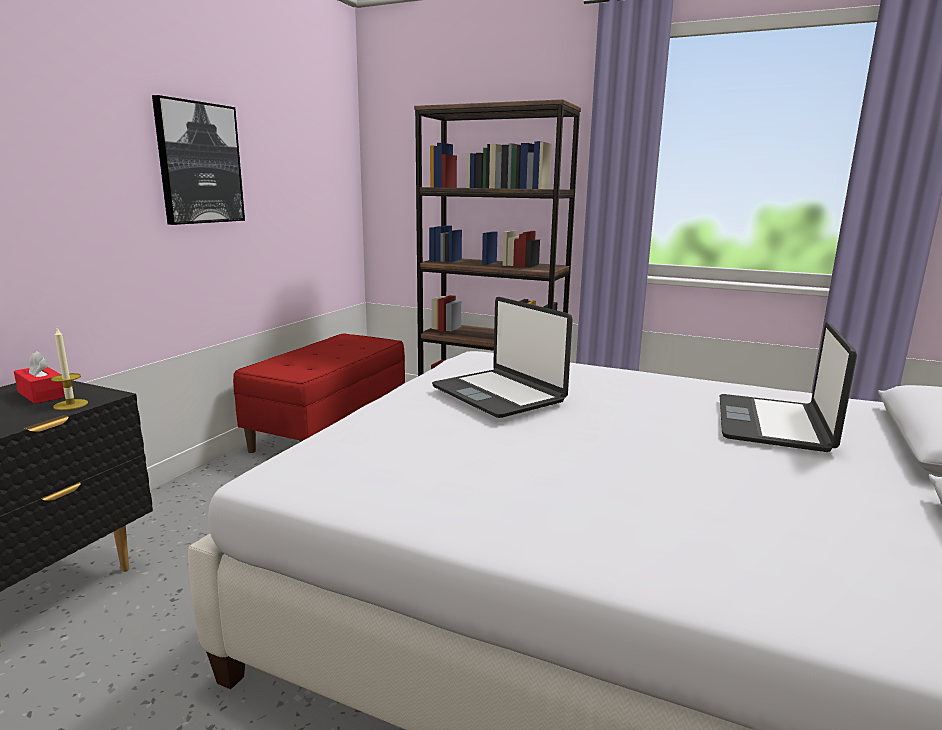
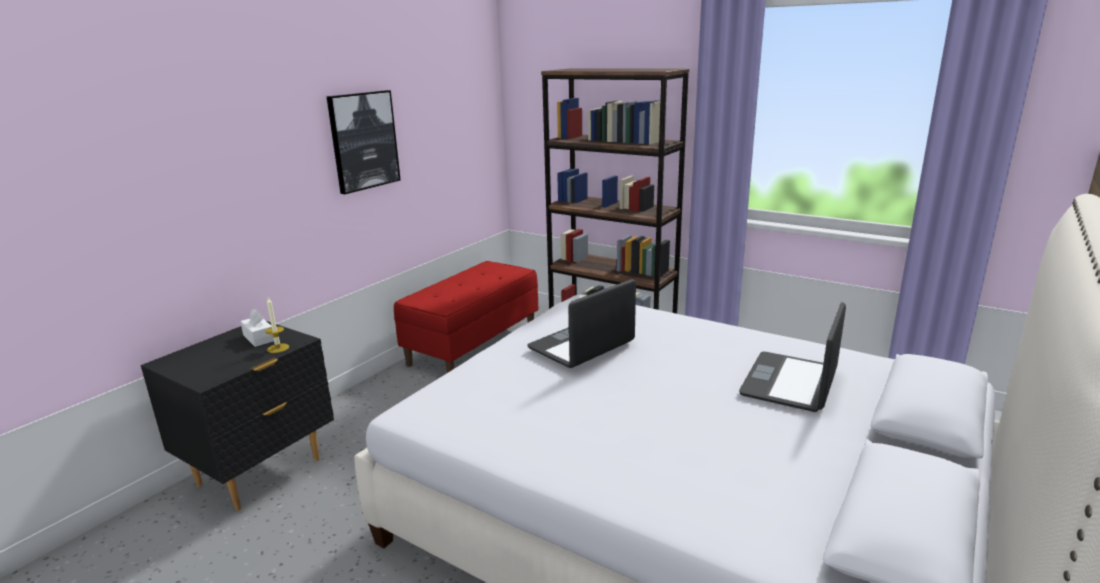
camera: 10 degrees right, 5 degrees up
red tissue box [14,351,65,404] -> white tissue box [240,309,274,347]
laptop [432,297,573,418] -> laptop turned 75 degrees clockwise [527,279,636,368]

